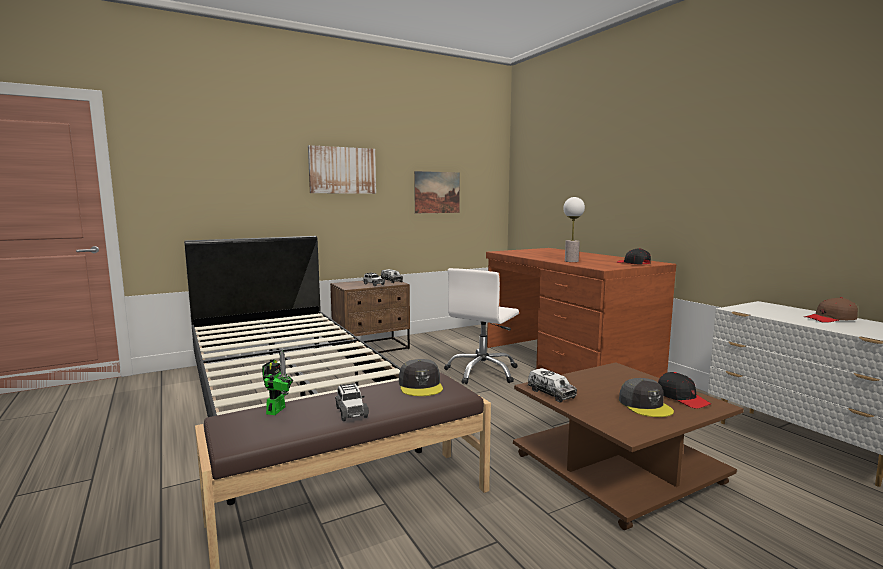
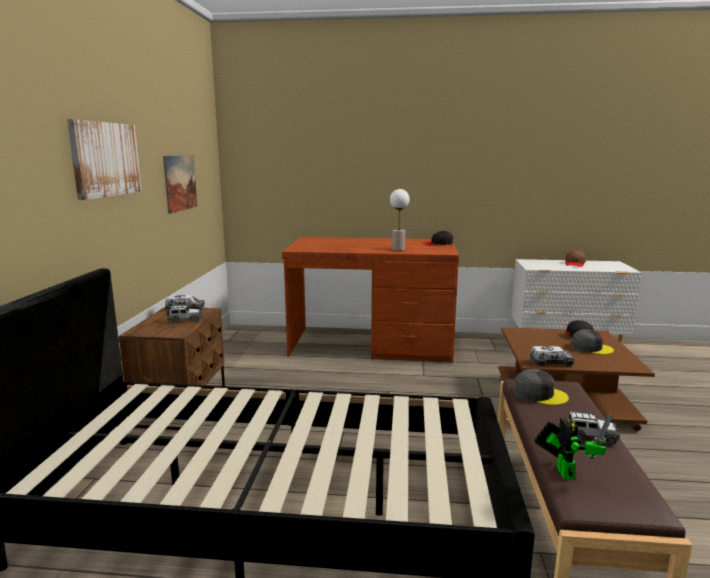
camera: 55 degrees left, 5 degrees up
toy robot [262,351,293,415] -> toy robot turned 45 degrees clockwise [534,413,613,480]
white office chair [444,268,519,384] -> none

